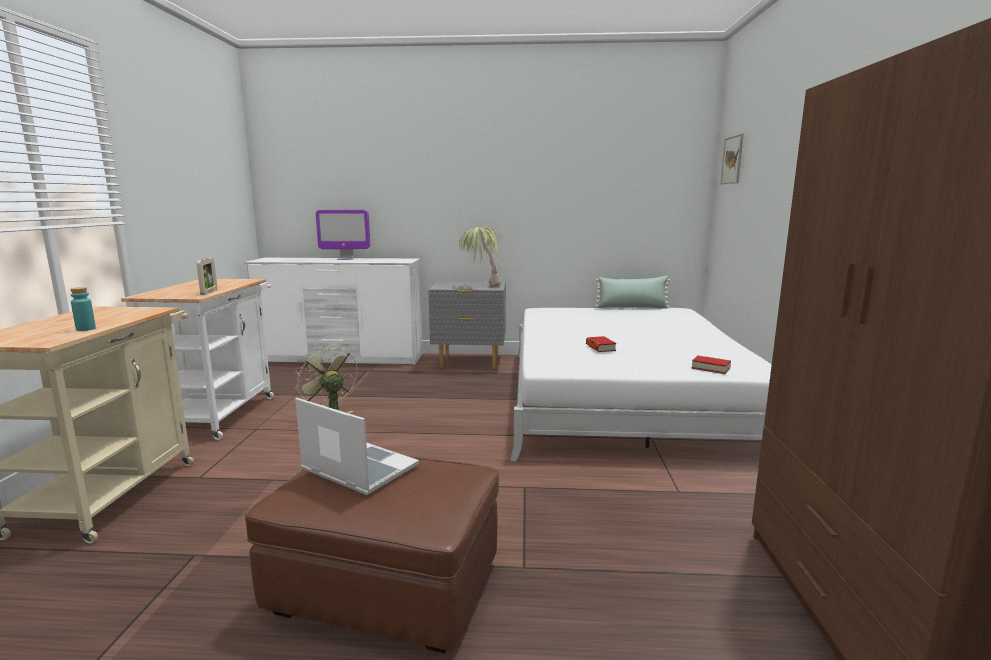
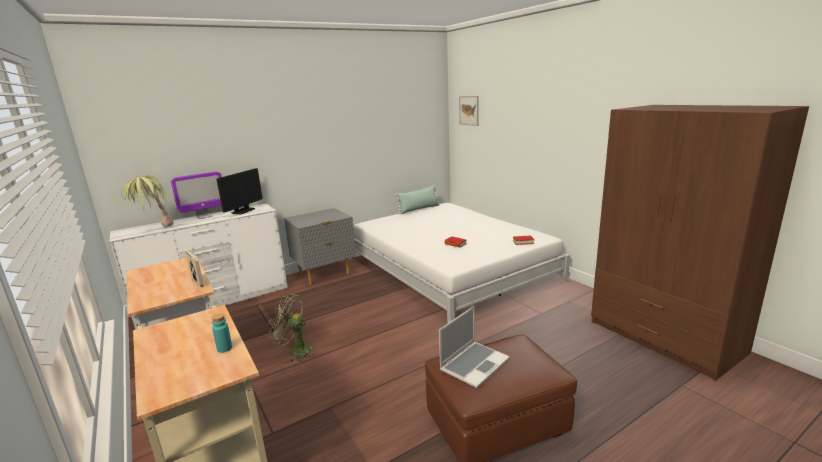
camera: 35 degrees left, 5 degrees up
laptop [295,398,419,495] -> laptop turned 135 degrees clockwise [439,306,510,388]
potted plant [459,227,501,286] -> potted plant moved to [121,175,174,226]
none -> monitor [216,168,263,214]

